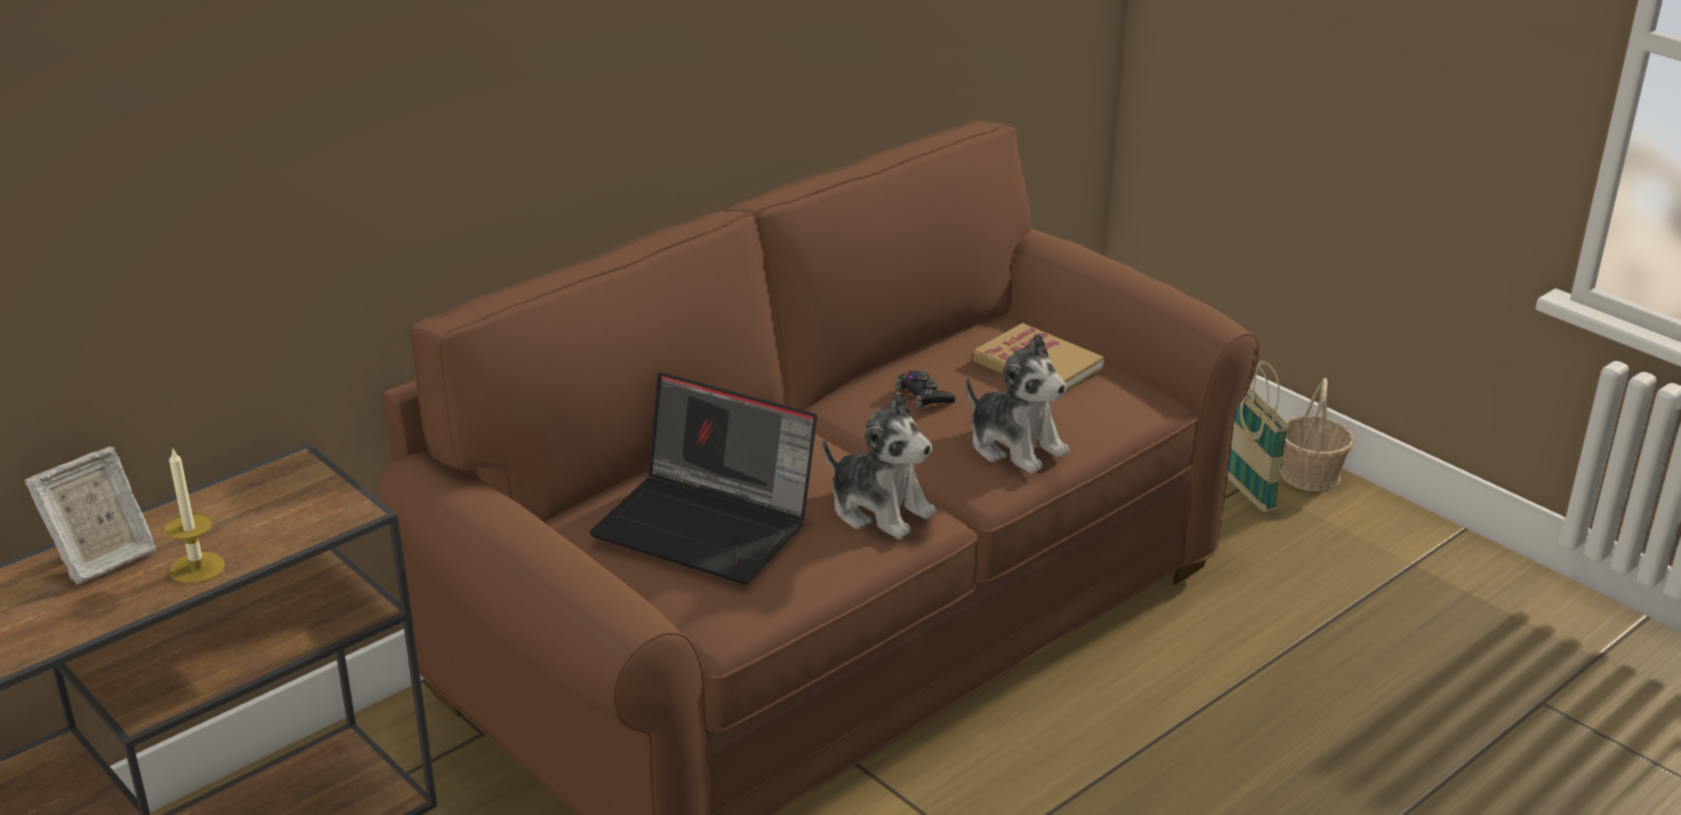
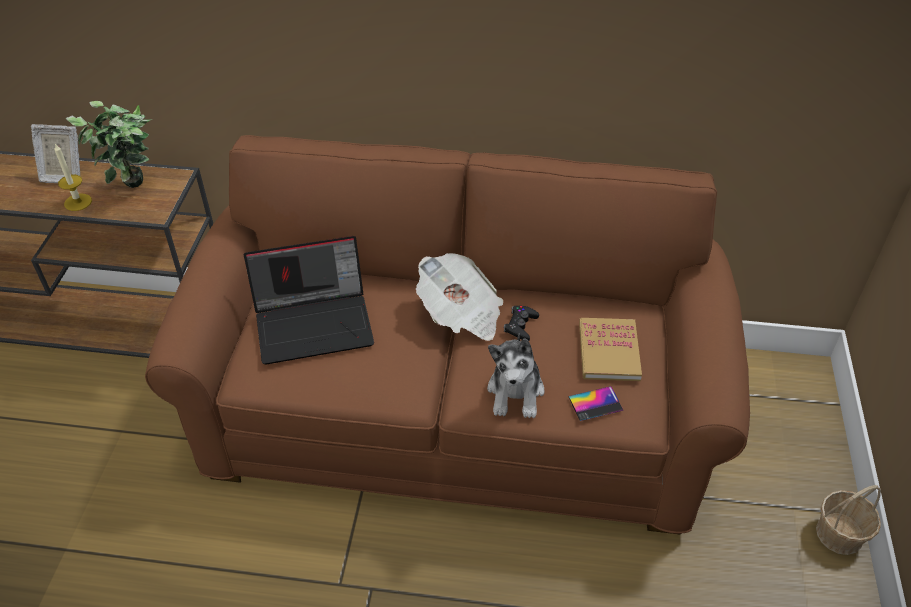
camera: 50 degrees right, 15 degrees up
laptop [590,372,817,584] -> laptop turned 90 degrees counterclockwise [244,236,374,364]
plush toy [823,392,936,539] -> none
basket [1228,361,1289,512] -> none
none -> potted plant [66,101,150,188]
none -> newspaper [416,253,504,341]
none -> phone [569,386,623,421]

